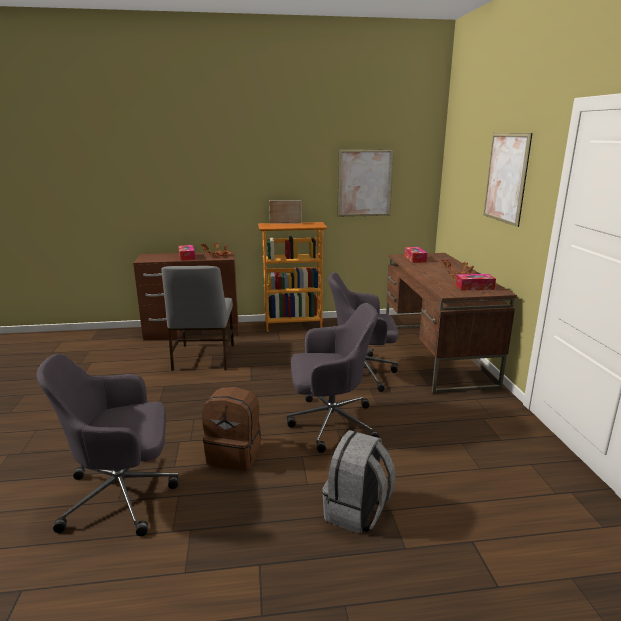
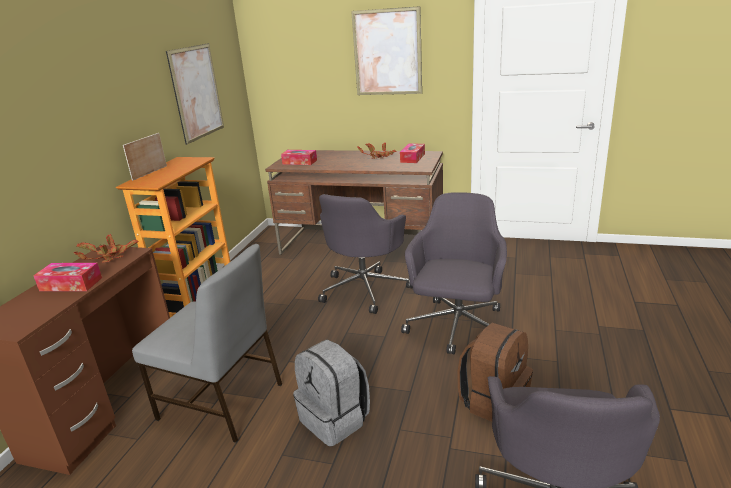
camera: 65 degrees left, 5 degrees up
grey backpack [322,430,395,534] -> grey backpack moved to [293,340,370,447]

